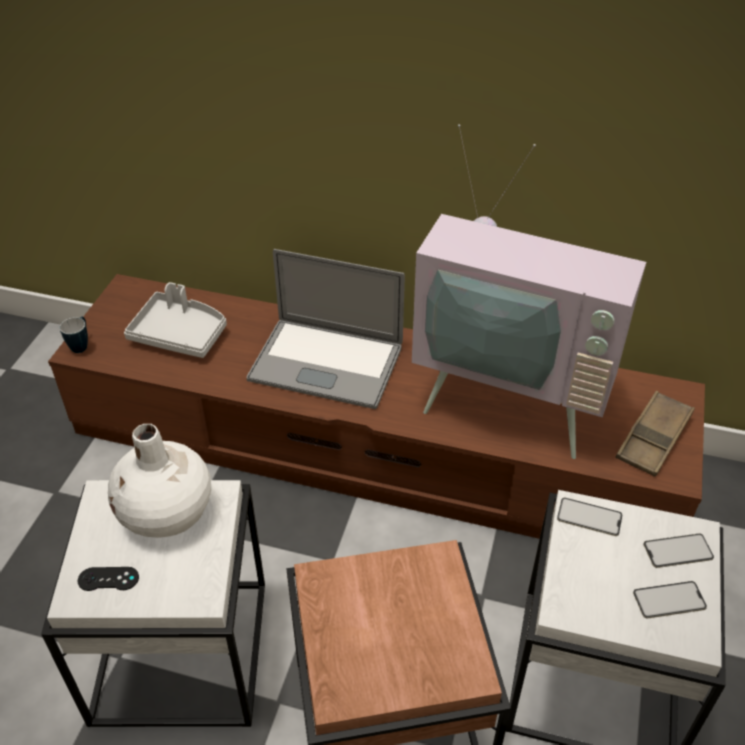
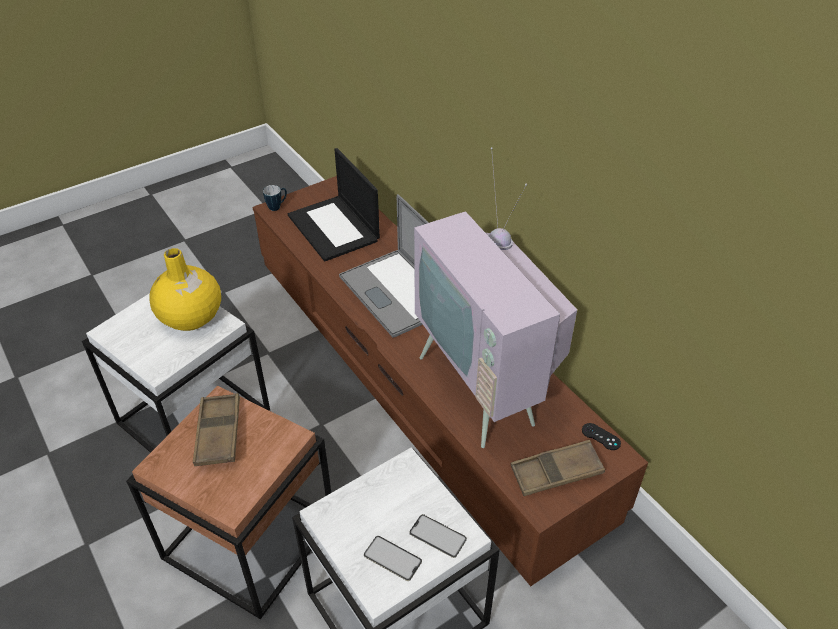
camera: 40 degrees right, 0 degrees up
black game controller [78,567,139,591] -> black game controller moved to [582,423,621,450]
white vase [108,424,211,538] -> yellow vase [149,248,221,331]
grey tray [124,282,227,358] -> laptop [288,148,380,262]
phone [557,498,622,536] -> none
none -> brown tray [193,393,240,466]

